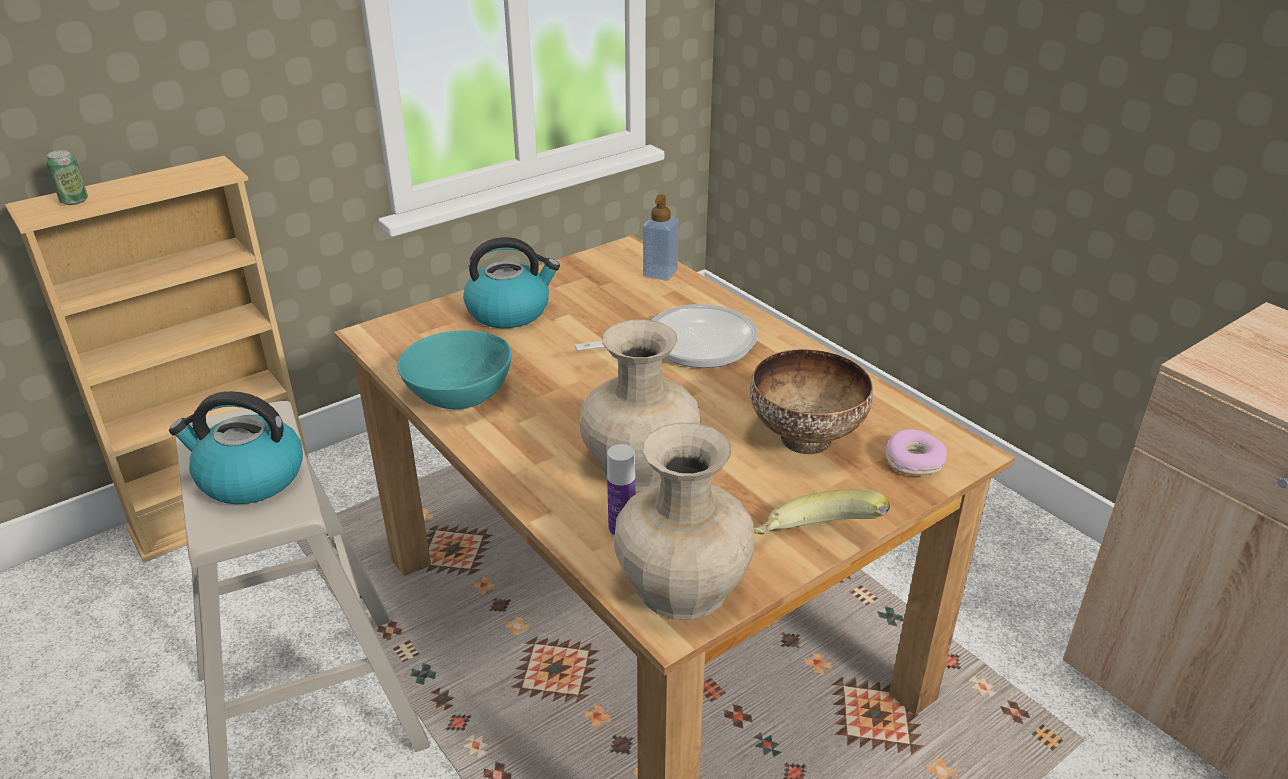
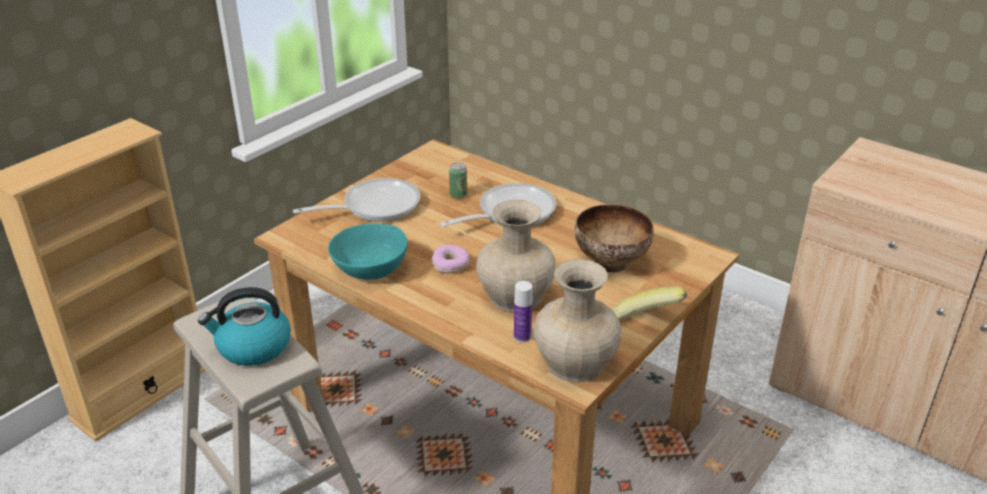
camera: 15 degrees left, 0 degrees up
can [46,150,88,205] -> can moved to [449,162,467,198]
kettle [463,237,560,328] -> frying pan [293,178,421,222]
soap dispenser [643,194,679,281] -> none
donut [885,429,947,475] -> donut moved to [431,245,469,273]

